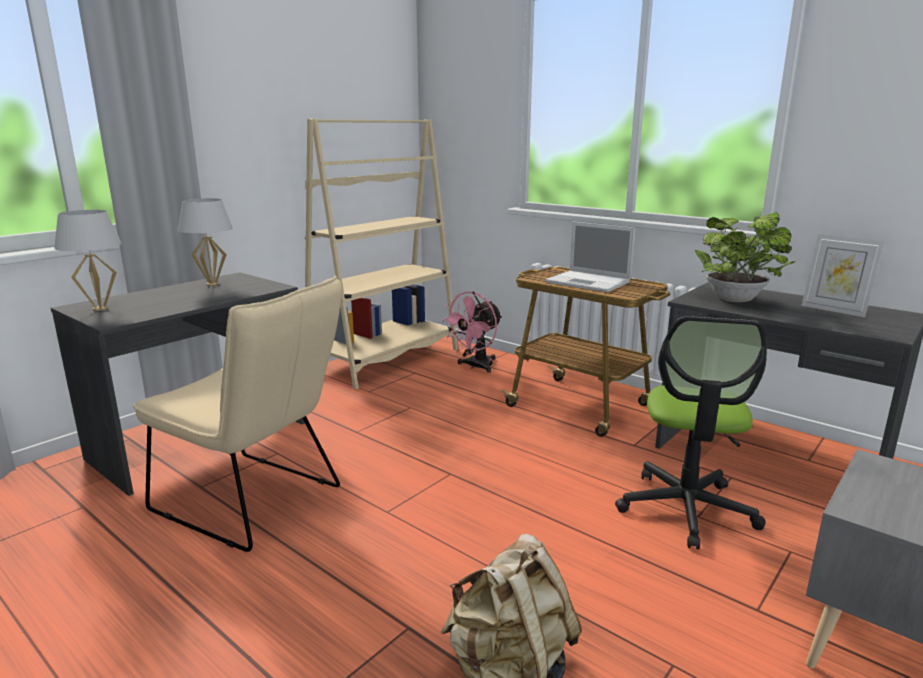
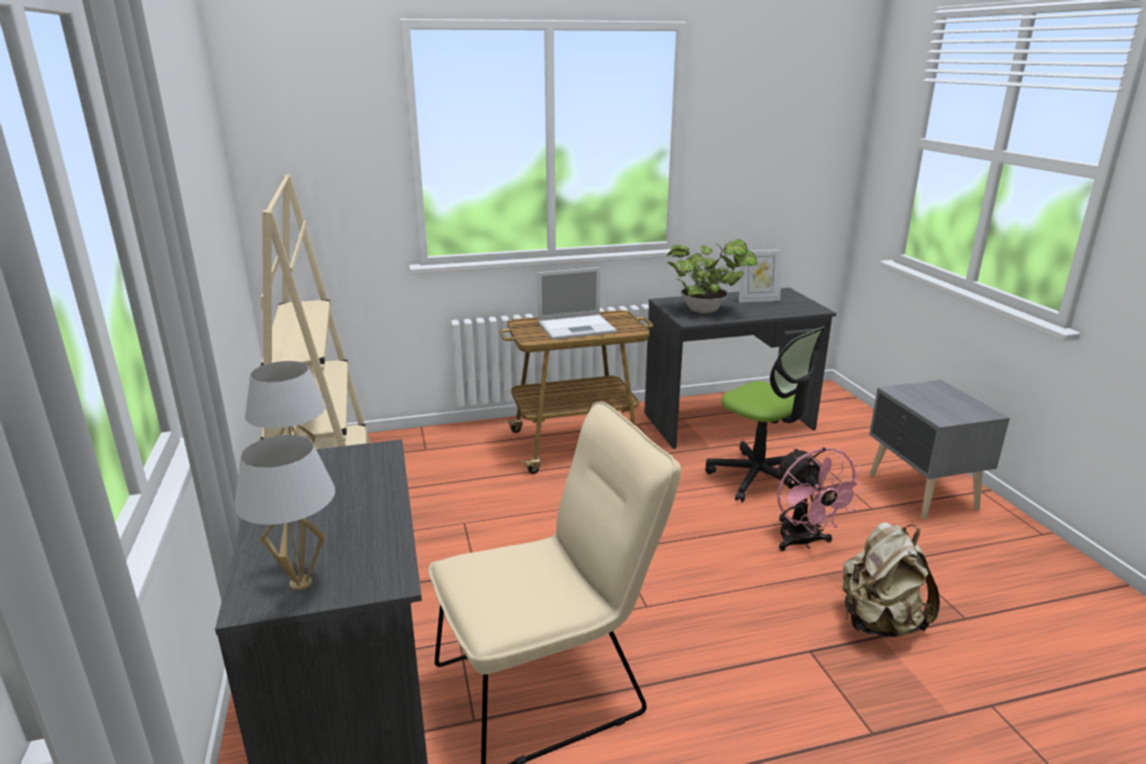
camera: 55 degrees left, 5 degrees up
pink fan [442,292,502,373] -> pink fan moved to [776,447,865,551]

